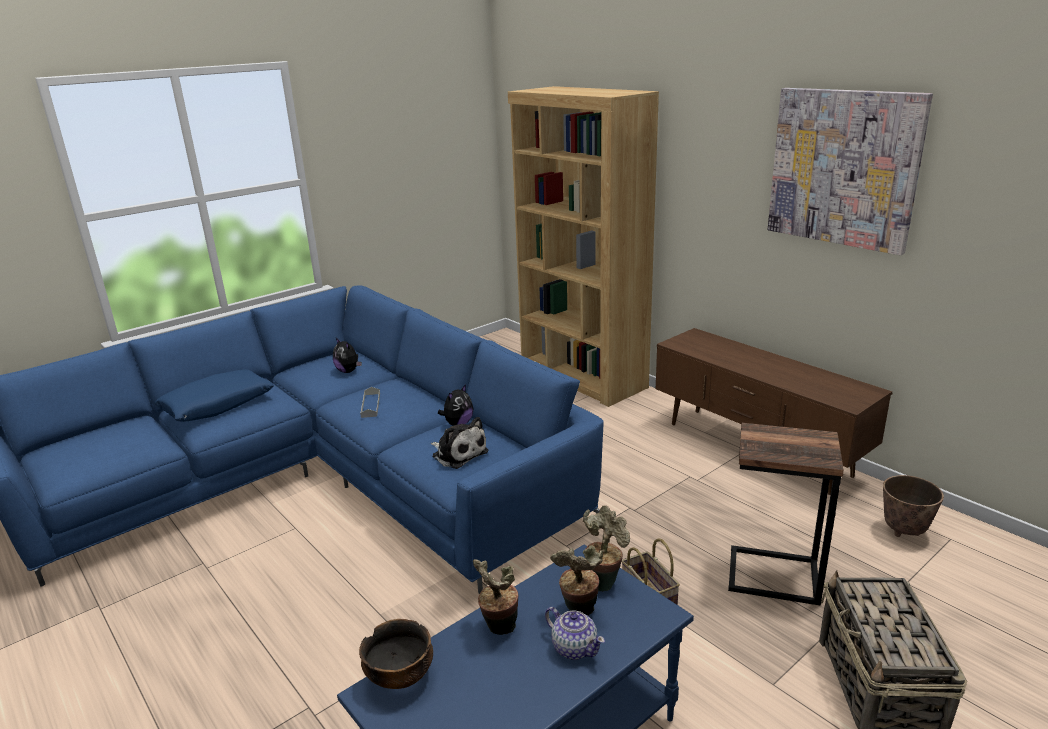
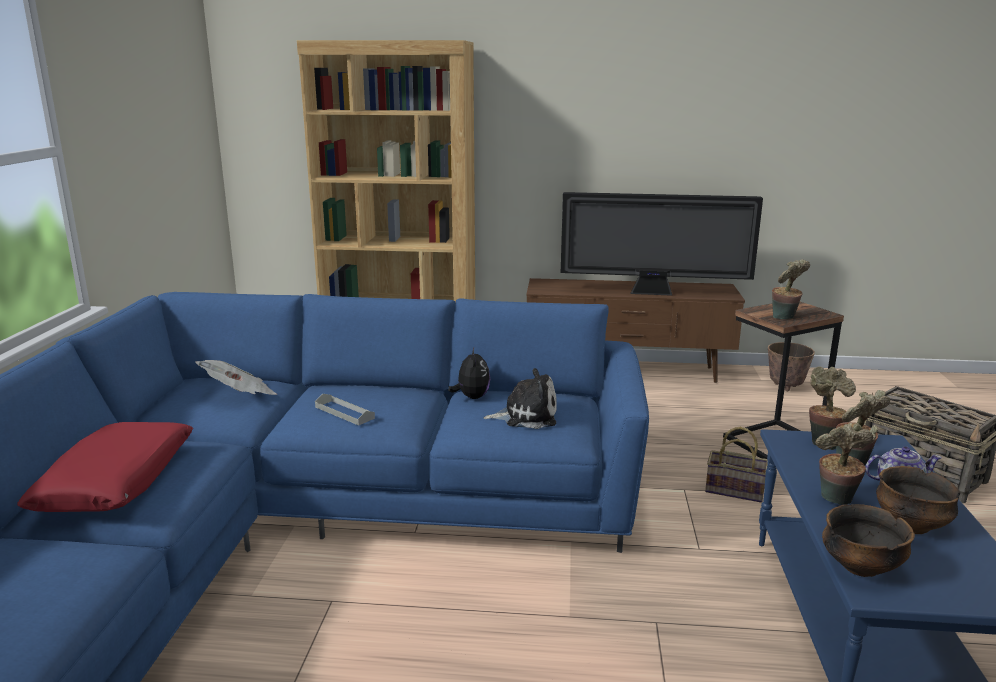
camera: 45 degrees left, 5 degrees down
blue pillow [155,369,274,422] -> red pillow [17,422,193,512]
plush toy [333,338,362,373] -> newspaper [195,360,277,395]
picture [768,88,933,255] -> none
none -> television [561,192,763,296]
none -> potted plant [772,259,810,319]
none -> bowl [876,466,960,534]

